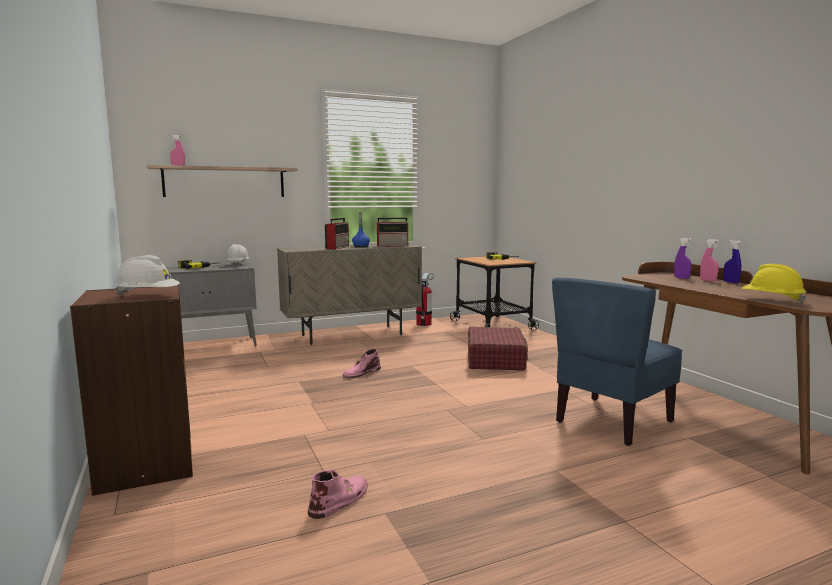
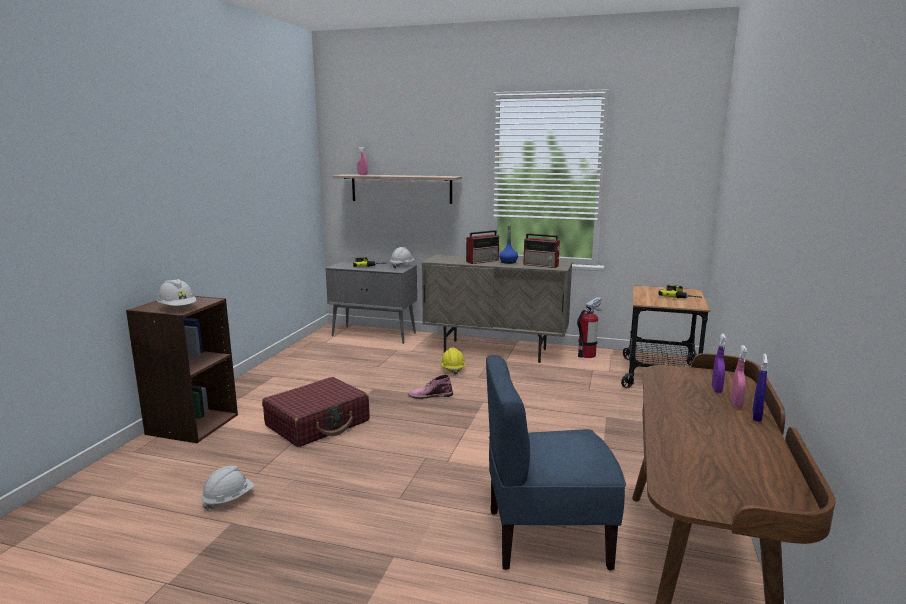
camera: 40 degrees right, 5 degrees up
pink boot [308,469,368,519] -> white hard hat [201,466,254,511]
red suitcase [468,327,528,371] -> red suitcase moved to [262,377,370,447]
yellow hard hat [741,264,807,304] -> yellow hard hat moved to [440,348,466,375]

